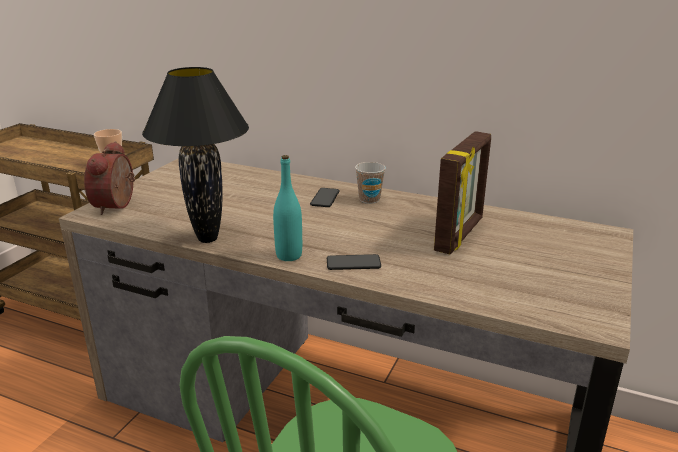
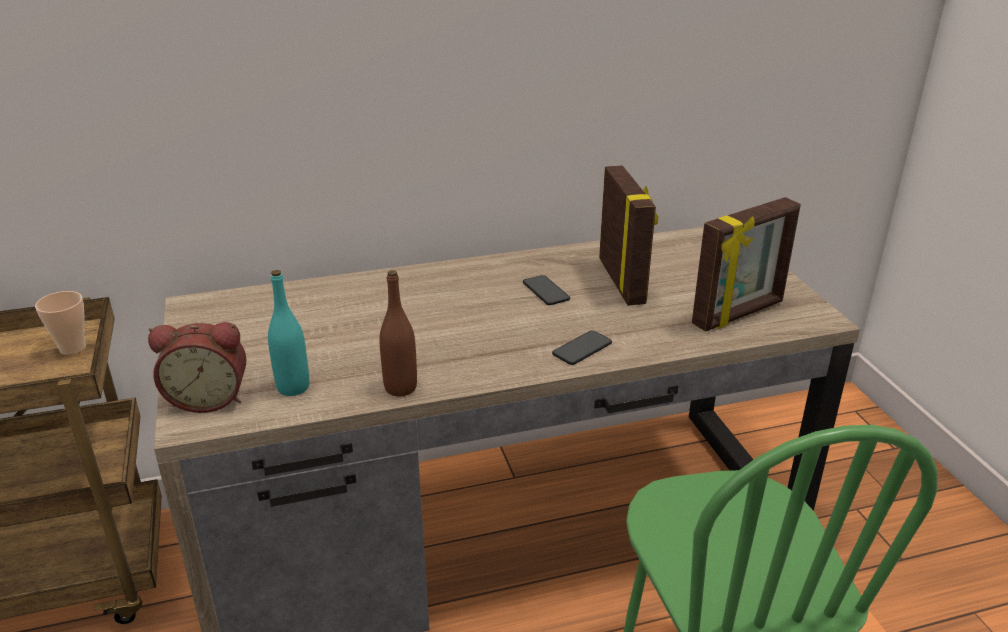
camera: 40 degrees left, 5 degrees up
alarm clock [84,141,135,215] -> alarm clock turned 60 degrees counterclockwise [148,322,246,413]
black table lamp [142,67,249,243] -> brown bottle [379,270,417,396]
turquoise bottle [273,155,302,261] -> turquoise bottle moved to [268,270,309,396]
phone [310,188,339,207] -> phone moved to [523,275,570,305]
cup [355,162,386,204] -> none
none -> picture frame [692,197,801,332]

